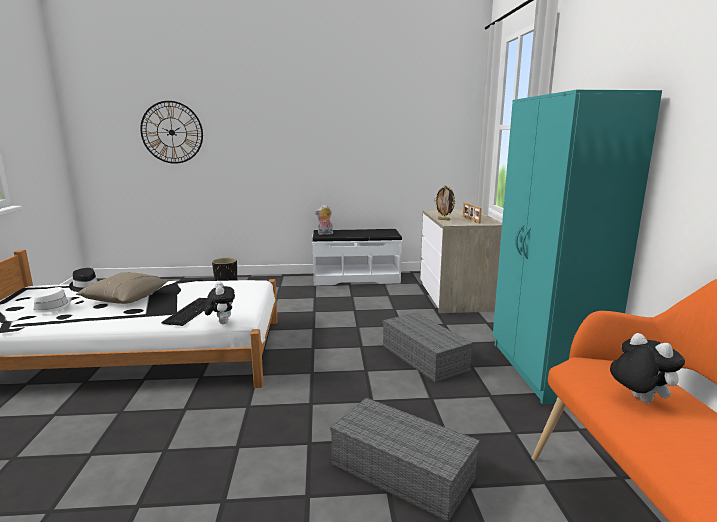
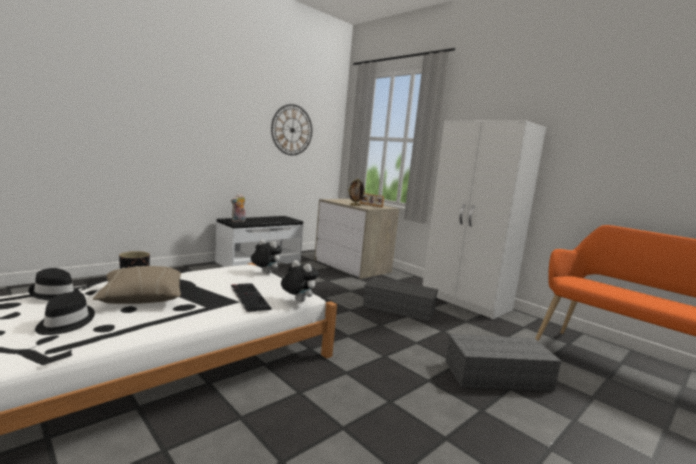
camera: 40 degrees left, 5 degrees down
white hat [29,287,72,315] -> black hat [35,292,95,335]
wall clock [140,101,203,164] -> wall clock moved to [271,104,312,155]
turquoise wardrobe [493,90,662,404] -> white wardrobe [422,121,546,319]
plush toy [610,333,685,403] -> plush toy moved to [251,239,282,273]

